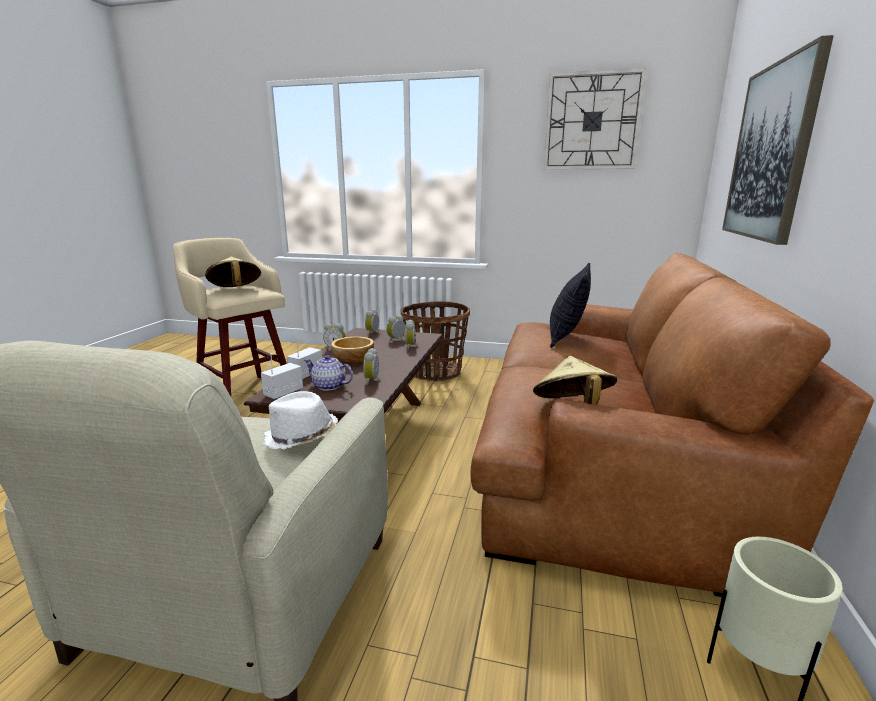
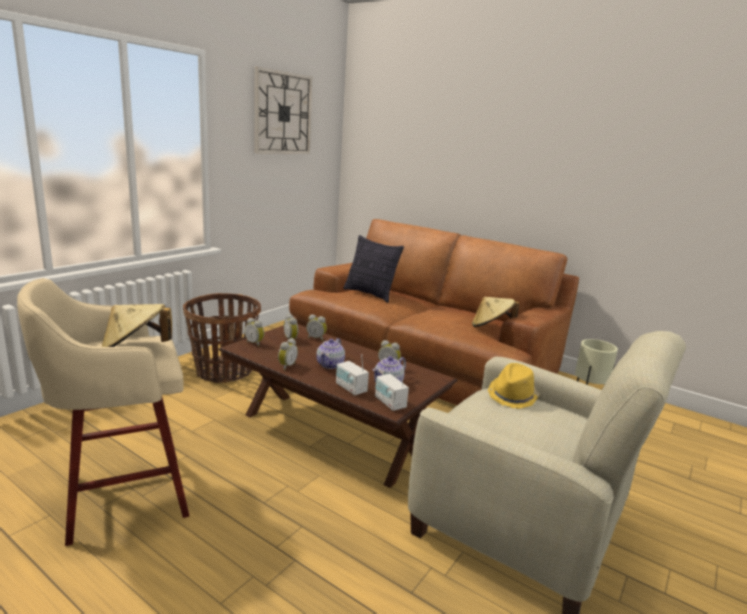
camera: 70 degrees left, 0 degrees up
white hat [263,391,338,450] -> yellow hat [488,363,540,409]
bowl [331,336,374,365] -> teapot [316,338,345,369]
picture [722,35,834,245] -> none

